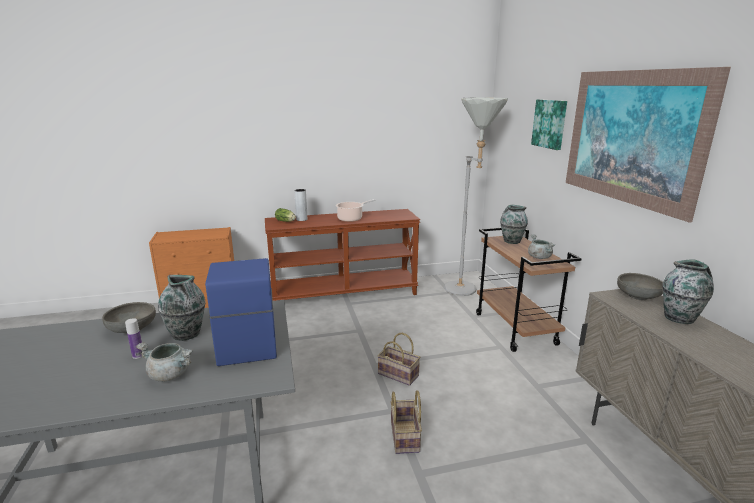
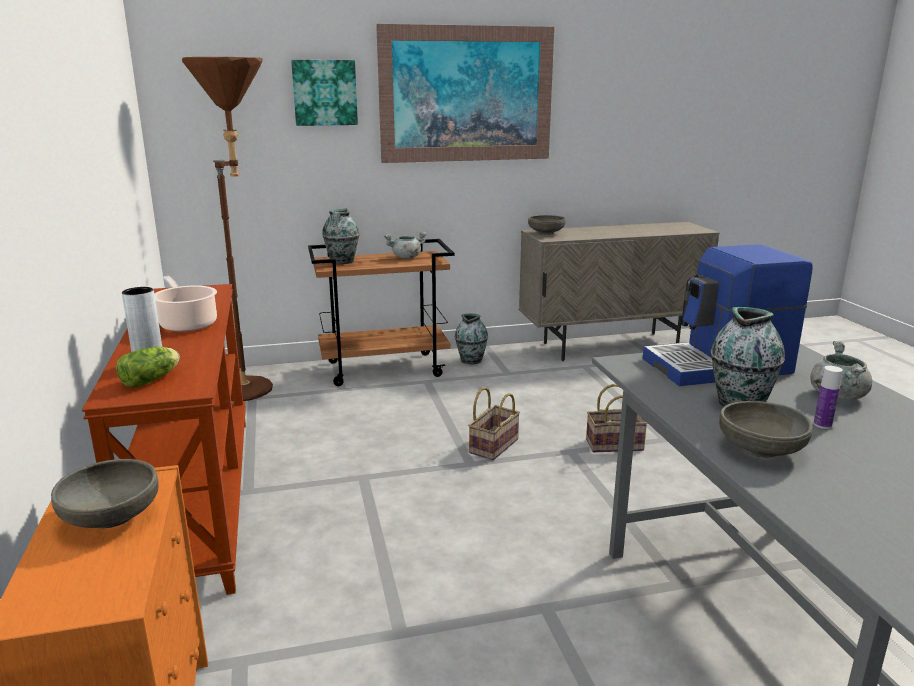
camera: 90 degrees left, 0 degrees up
grey floor lamp [444,98,508,296] -> brown floor lamp [182,57,273,401]
vase [662,259,714,324] -> vase moved to [455,314,488,364]
none -> grey bowl [51,459,158,528]

